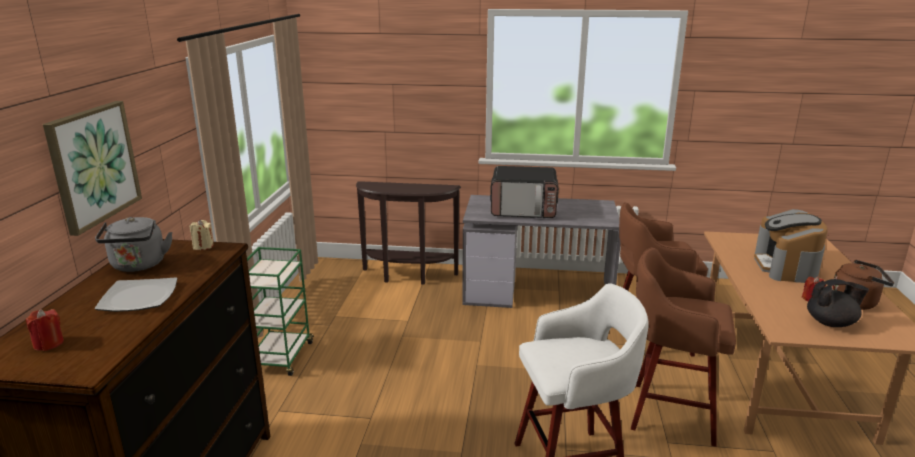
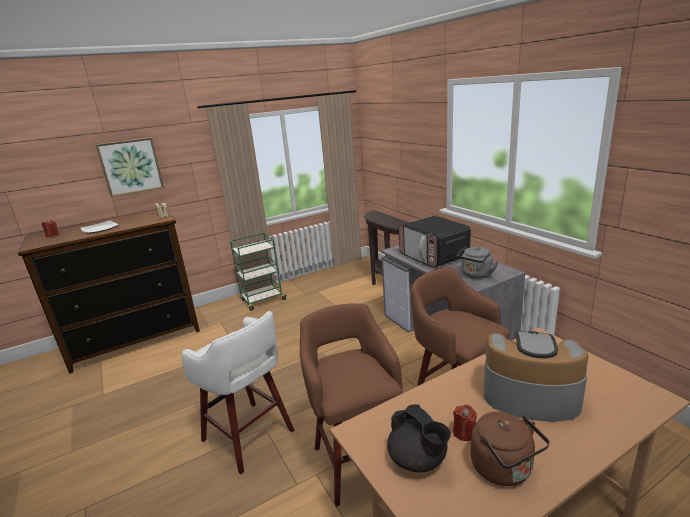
camera: 55 degrees right, 0 degrees up
grey kettle [95,217,173,272] -> grey kettle moved to [457,246,498,279]
coffee machine [754,209,828,283] -> coffee machine turned 45 degrees clockwise [484,331,588,422]

